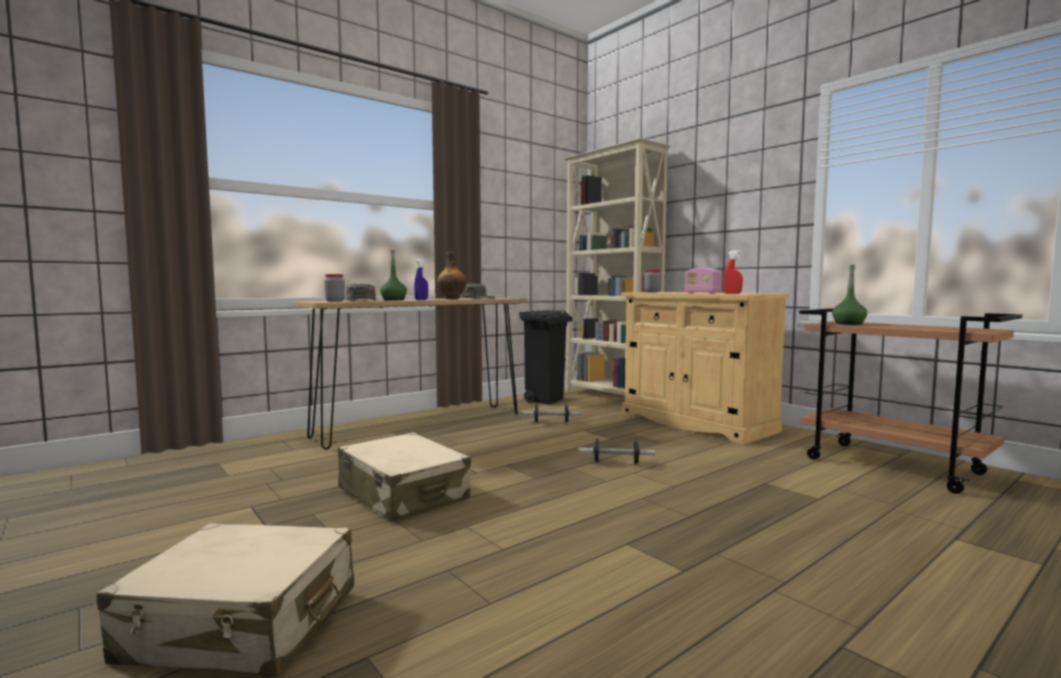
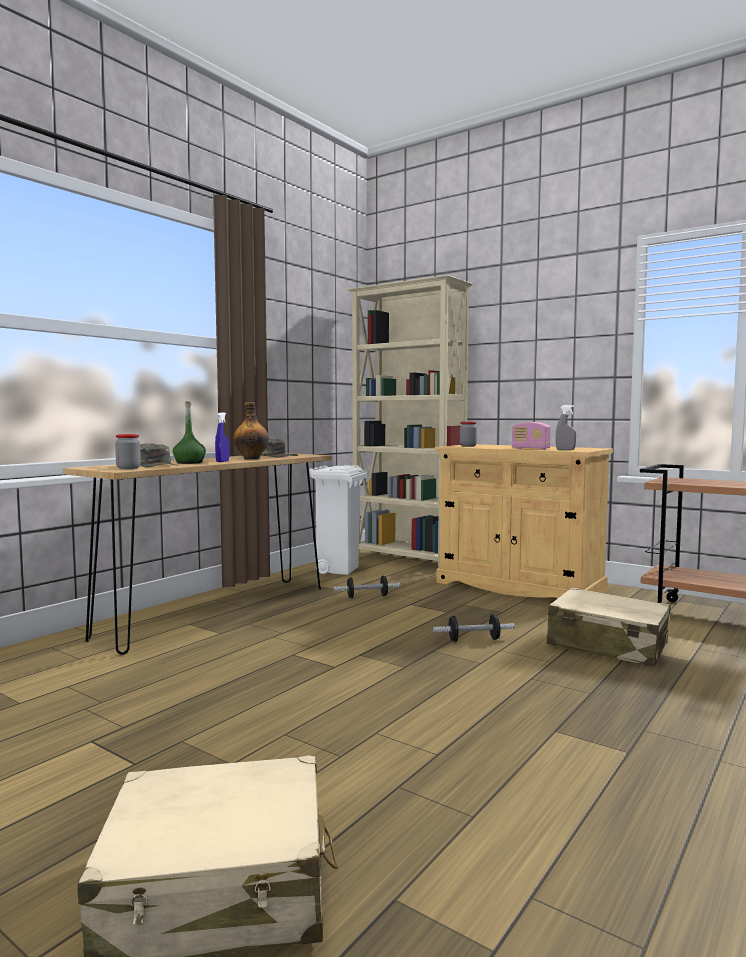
camera: 15 degrees left, 0 degrees up
beige suitcase [338,432,471,521] -> beige suitcase moved to [547,587,671,667]
black trash can [519,310,572,404] -> white trash can [309,465,367,575]
red spray bottle [723,250,743,294] -> grey spray bottle [556,405,576,450]
green bottle [832,265,868,325] -> none

